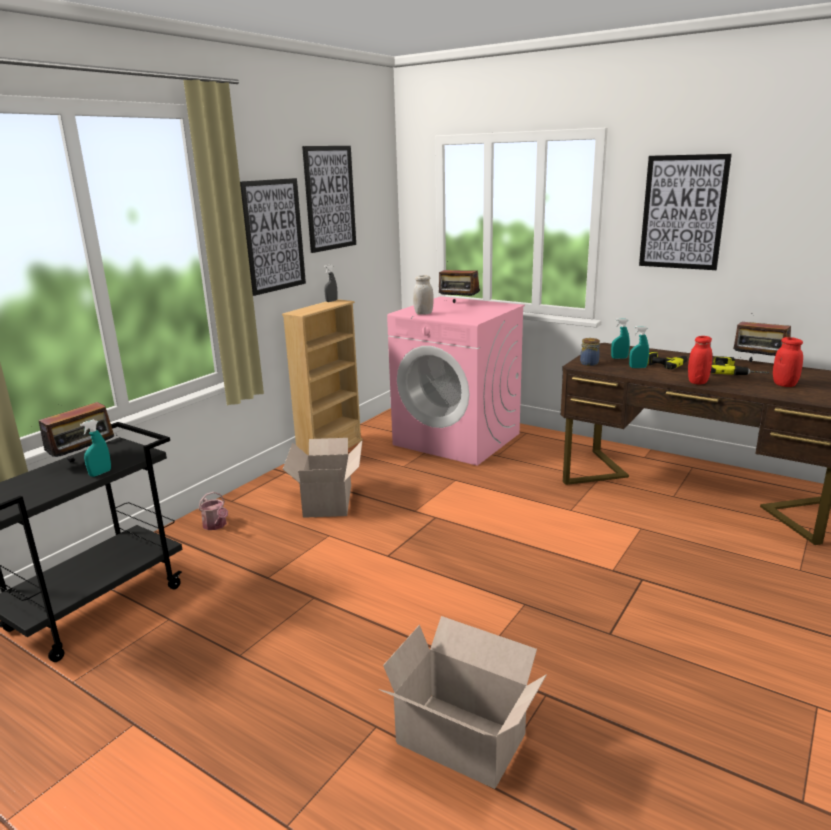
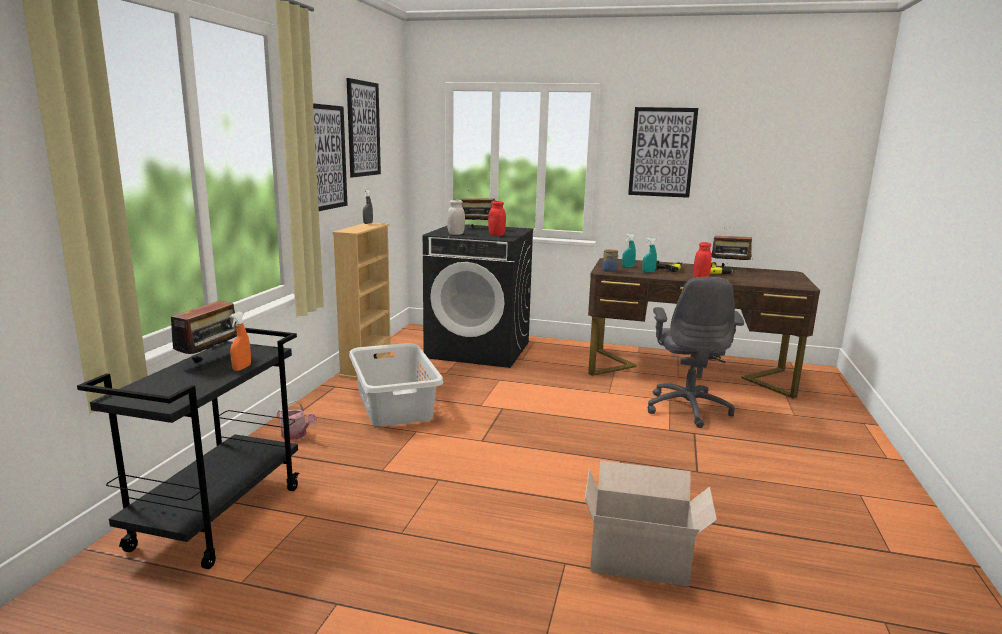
camera: 20 degrees left, 5 degrees down
turquoise spray bottle [80,420,111,477] -> orange spray bottle [230,312,251,371]
cardboard box [283,438,363,518] -> grey laundry basket [349,343,443,427]
pink washing machine [387,296,525,466] -> black washing machine [423,224,534,368]
red jar [773,337,803,387] -> red jar moved to [488,201,506,236]
none -> grey office chair [647,277,744,428]

